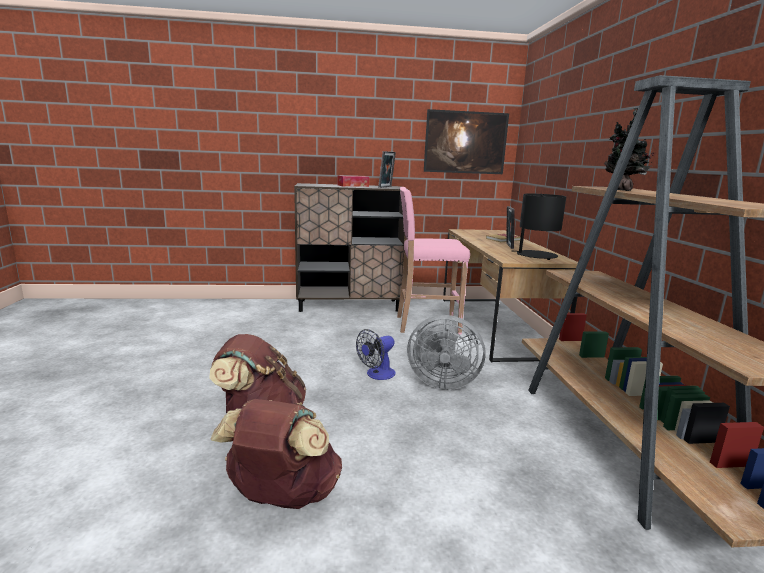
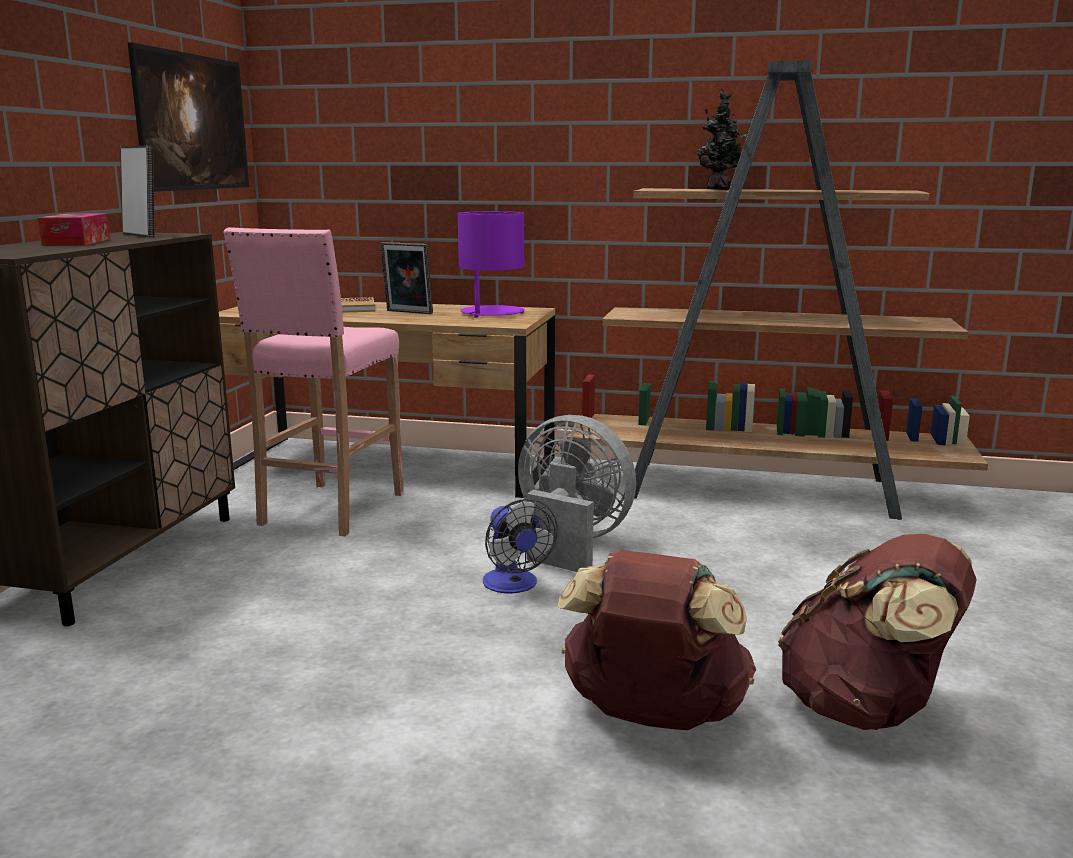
camera: 70 degrees left, 0 degrees up
grey fan [407,315,486,390] -> grey fan turned 90 degrees counterclockwise [518,415,636,572]
black table lamp [514,194,566,260] -> purple table lamp [458,211,525,318]

